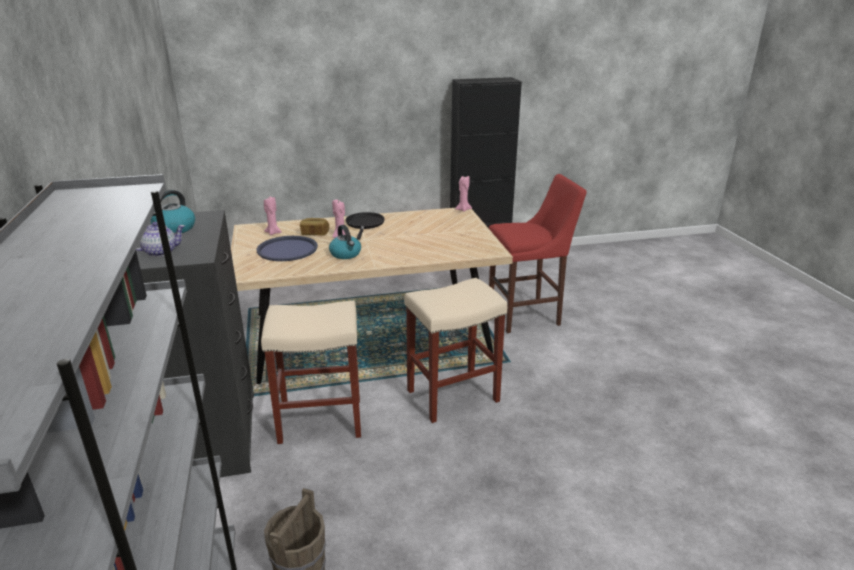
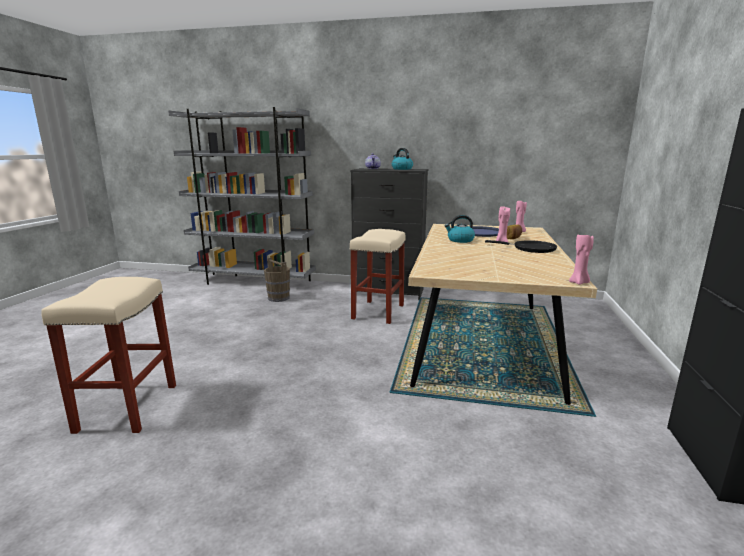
camera: 115 degrees right, 10 degrees down
beige stool [404,278,507,423] -> beige stool moved to [41,277,176,434]
red stool [489,174,587,333] -> none

